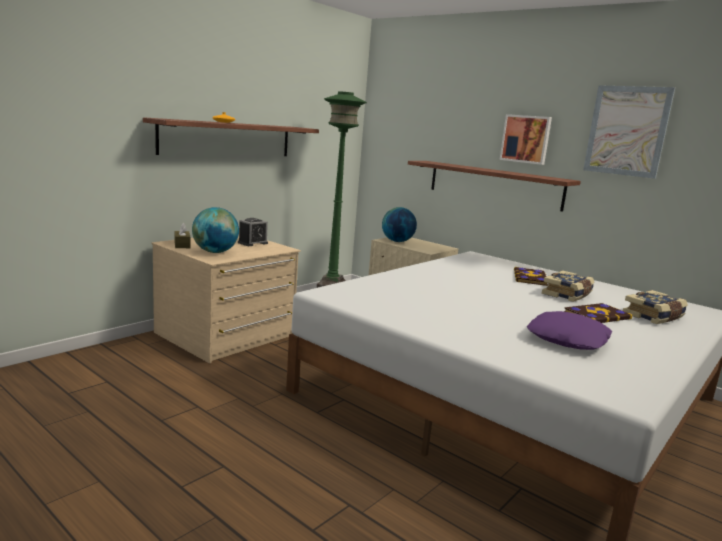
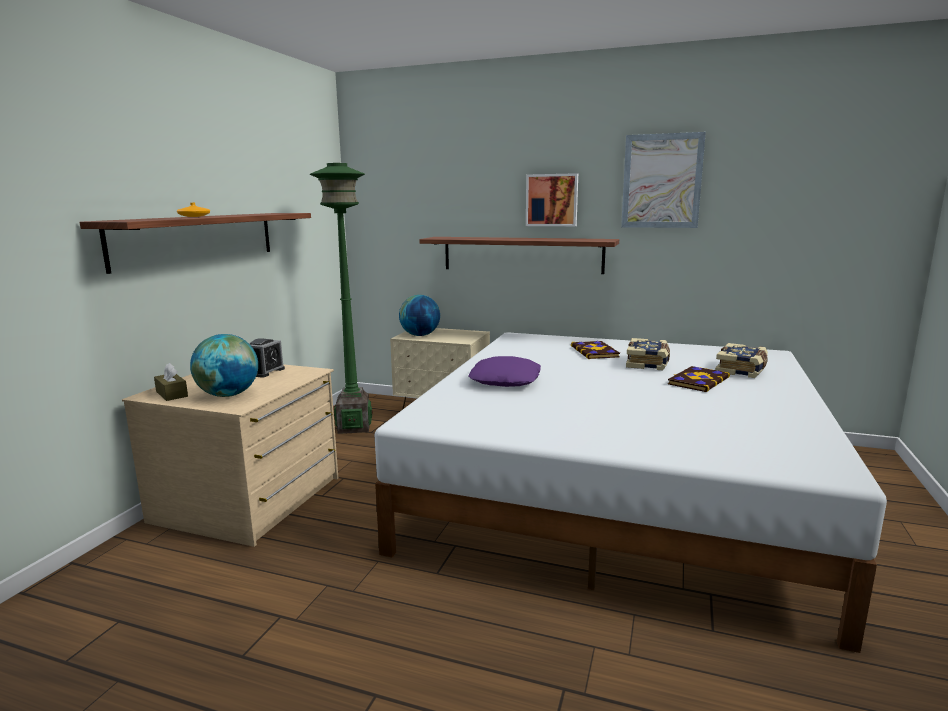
camera: 20 degrees left, 0 degrees up
purple pillow [527,311,612,350] -> purple pillow moved to [468,356,541,387]

